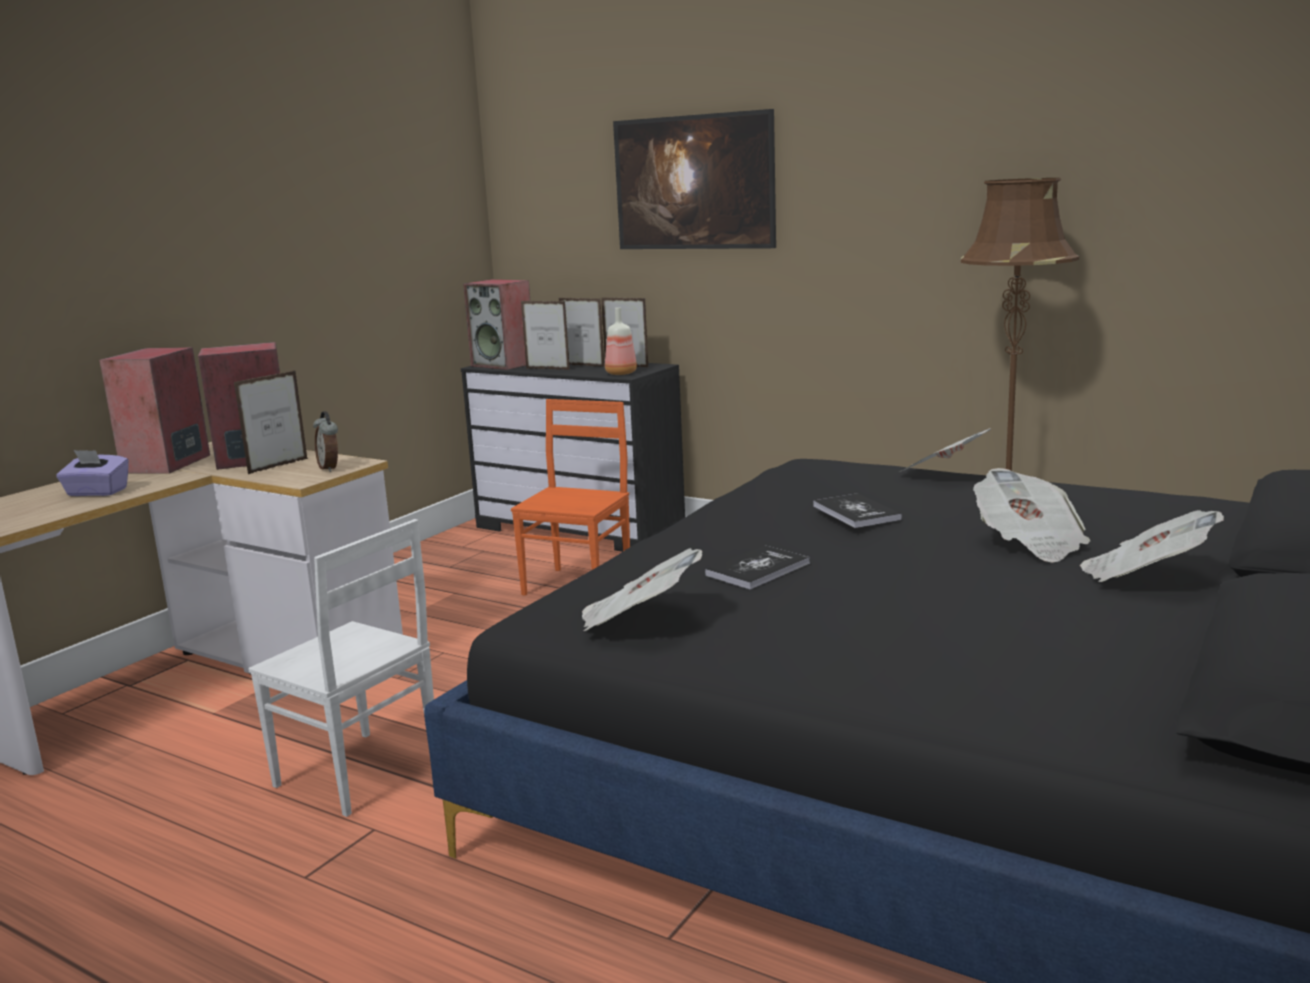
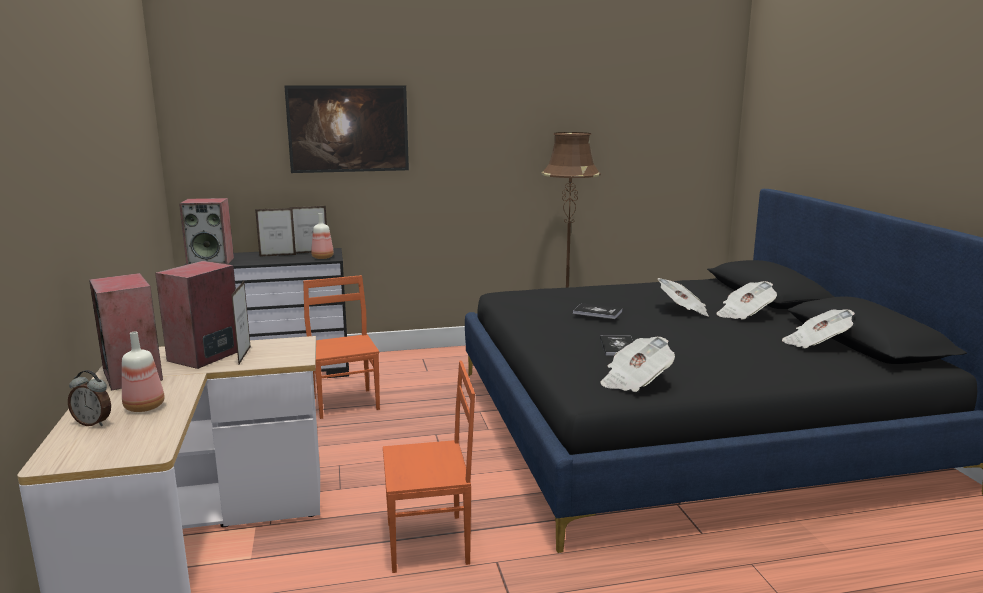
camera: 45 degrees left, 0 degrees up
purple tissue box [56,450,129,496] -> bottle [122,332,165,412]
white chair [248,519,434,817] -> orange chair [383,361,475,573]
alarm clock [313,411,338,472] -> alarm clock moved to [68,370,111,426]
picture frame [521,301,570,370] -> none
newspaper [899,428,991,472] -> newspaper moved to [782,309,855,348]

